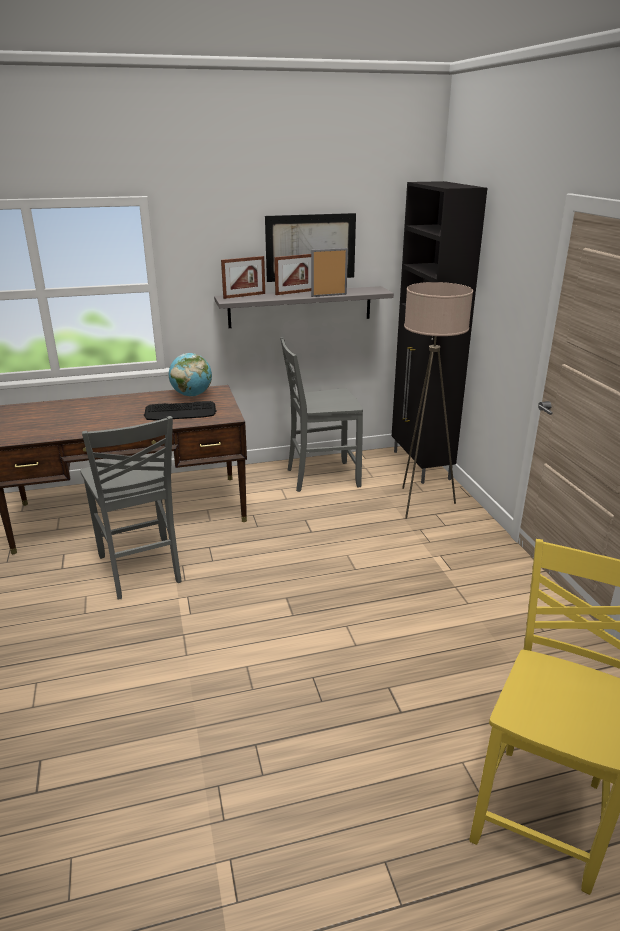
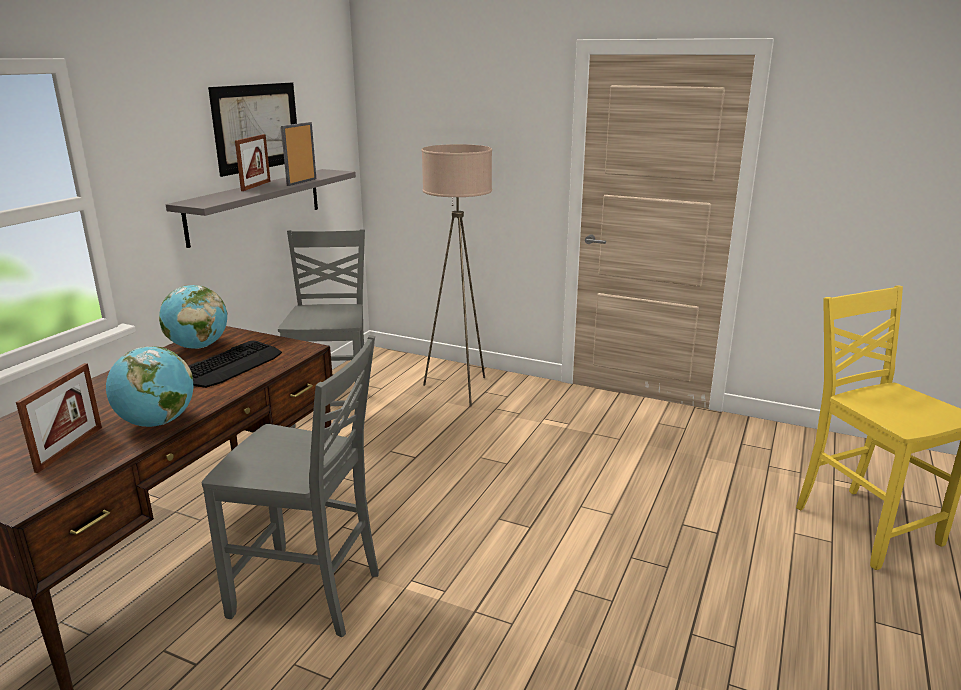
camera: 50 degrees left, 5 degrees down
picture frame [221,256,265,299] -> picture frame moved to [16,363,102,473]
grey chair [280,337,363,492] -> grey chair turned 150 degrees clockwise [278,229,365,428]
black cabinet [392,181,487,484] -> none
none -> globe [106,346,193,427]

